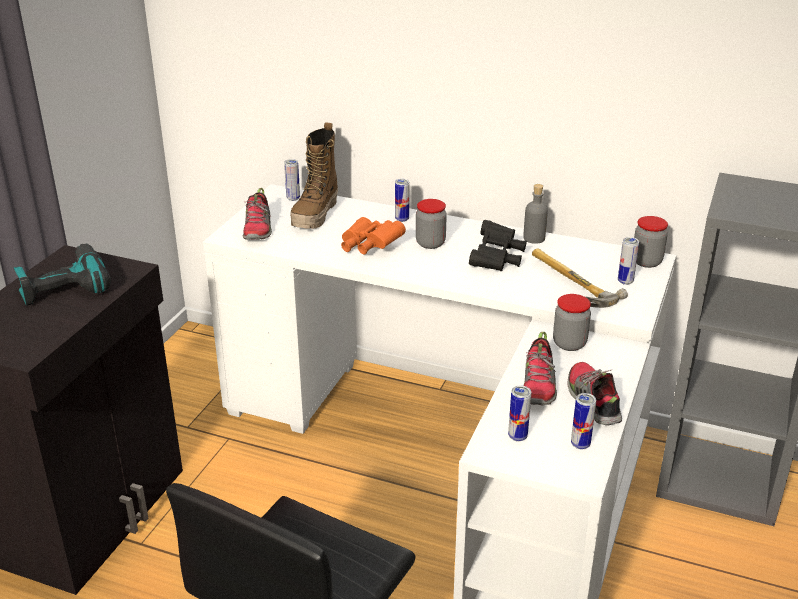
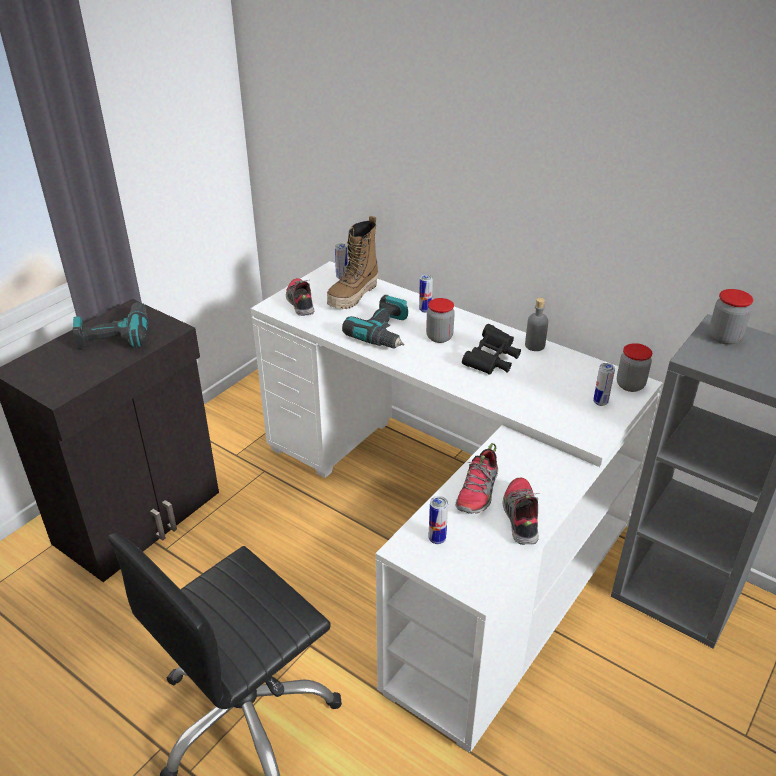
camera: 15 degrees right, 5 degrees up
shoe [242,188,272,240] -> shoe turned 150 degrees clockwise [286,278,314,316]
orange binoculars [341,217,406,254] -> power drill [342,295,408,349]
hammer [532,249,628,308] -> none
jar [553,294,591,351] -> jar moved to [709,289,753,345]
can [571,393,596,450] -> none

